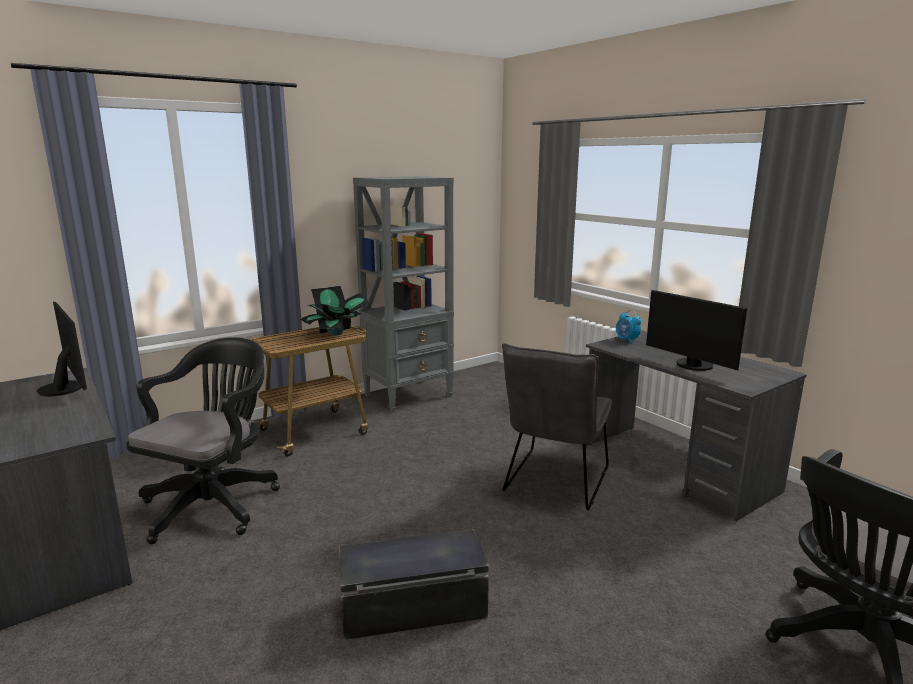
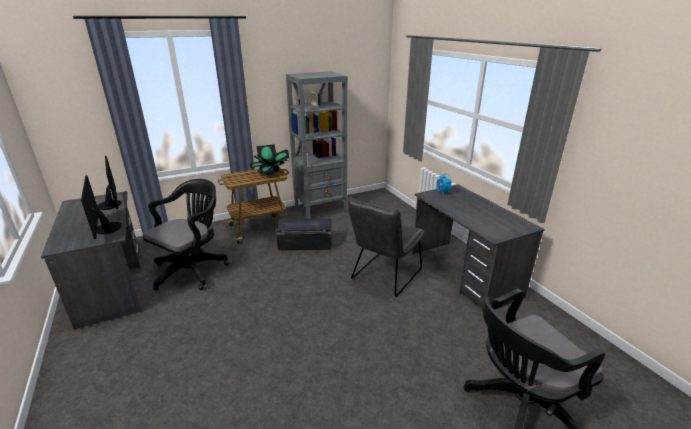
camera: 10 degrees right, 10 degrees up
black storage box [339,529,489,640] -> black storage box moved to [276,218,332,251]
monitor [646,290,747,371] -> monitor moved to [81,175,122,239]

